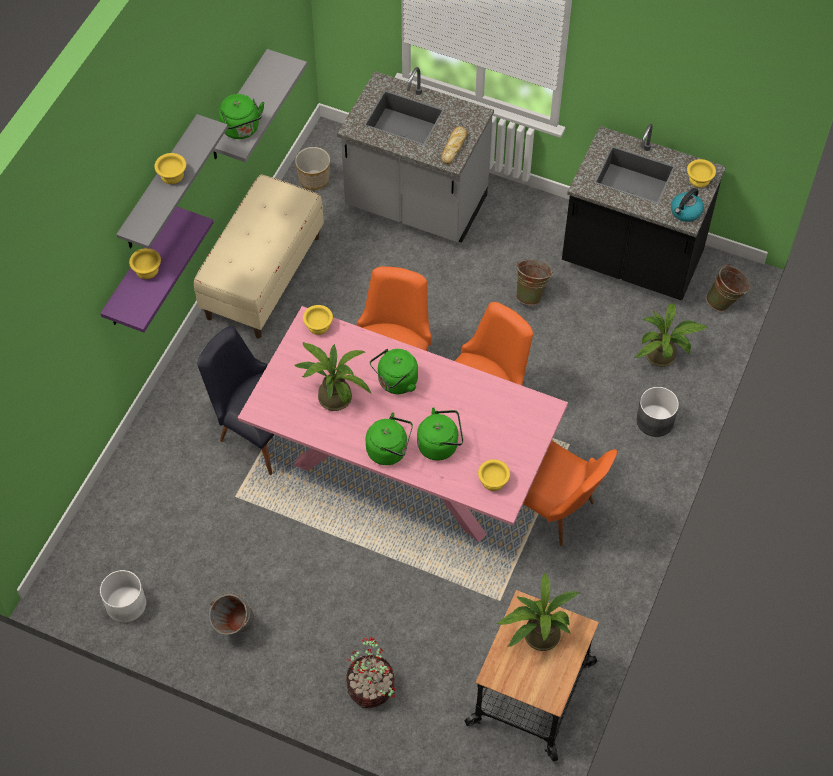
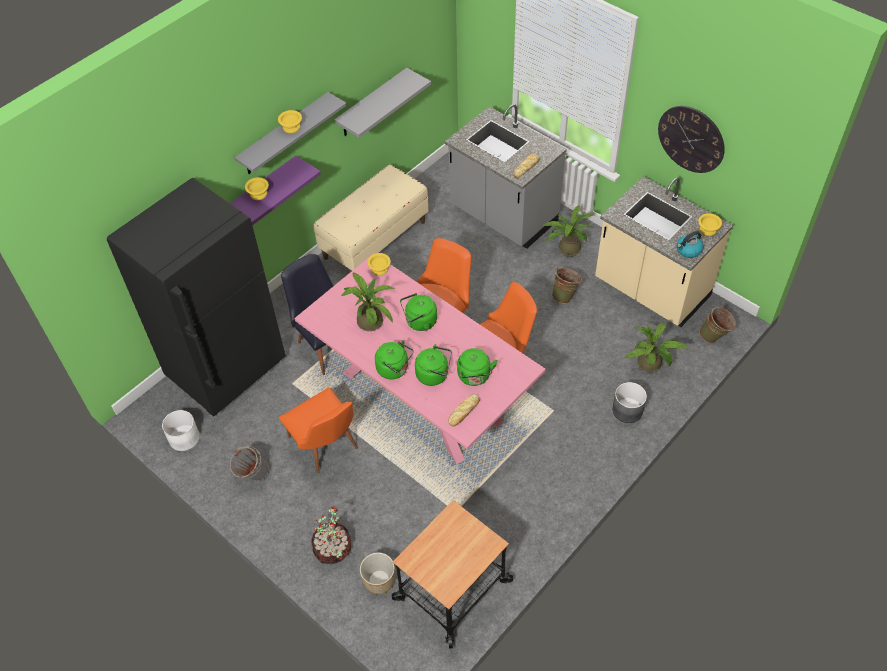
camera: 20 degrees right, 5 degrees down
green kettle [219,94,265,139] -> green kettle moved to [457,348,498,386]
planter [295,147,330,190] -> planter moved to [360,552,395,594]
yellow bowl [478,459,510,491] -> bread [448,394,480,426]
potted plant [497,573,579,651] -> potted plant moved to [542,206,595,257]
orange chair [523,441,617,546] -> orange chair moved to [279,387,358,473]
black counter [562,124,726,300] -> beige counter [595,176,733,327]
none -> black fridge [107,178,286,416]
none -> wall clock [658,106,725,173]

